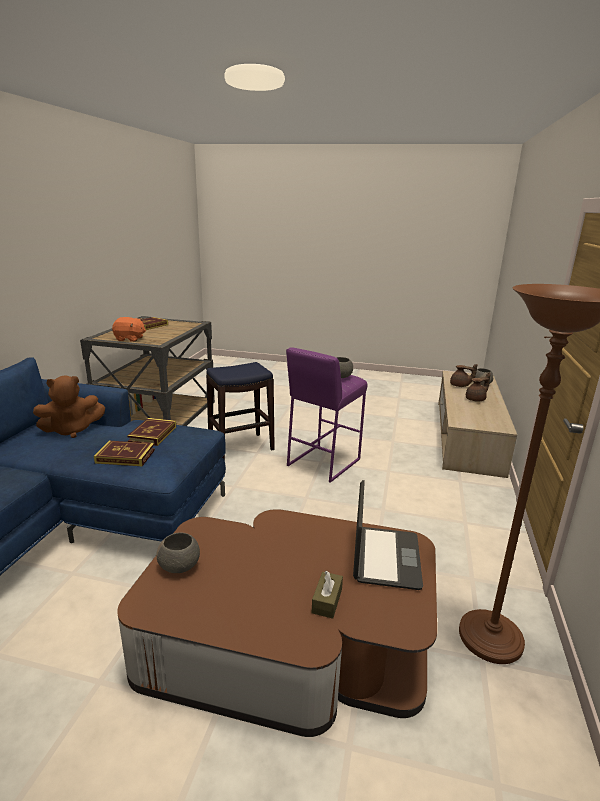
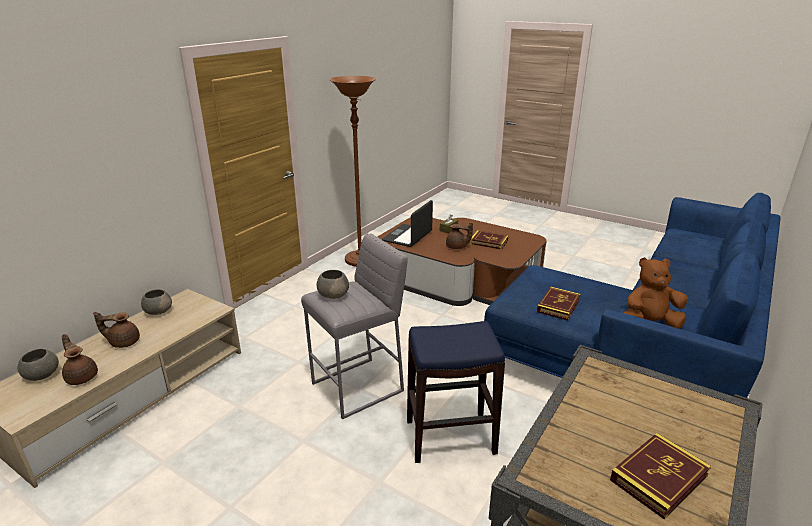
camera: 160 degrees left, 5 degrees up
book [94,441,155,466] -> book moved to [470,230,508,250]
orange plush toy [112,317,146,342] -> none
grey bowl [156,532,200,573] -> grey bowl moved to [141,289,172,315]
purple stool [286,347,367,483] -> grey stool [301,233,408,419]
none -> brown teapot [446,223,473,249]

